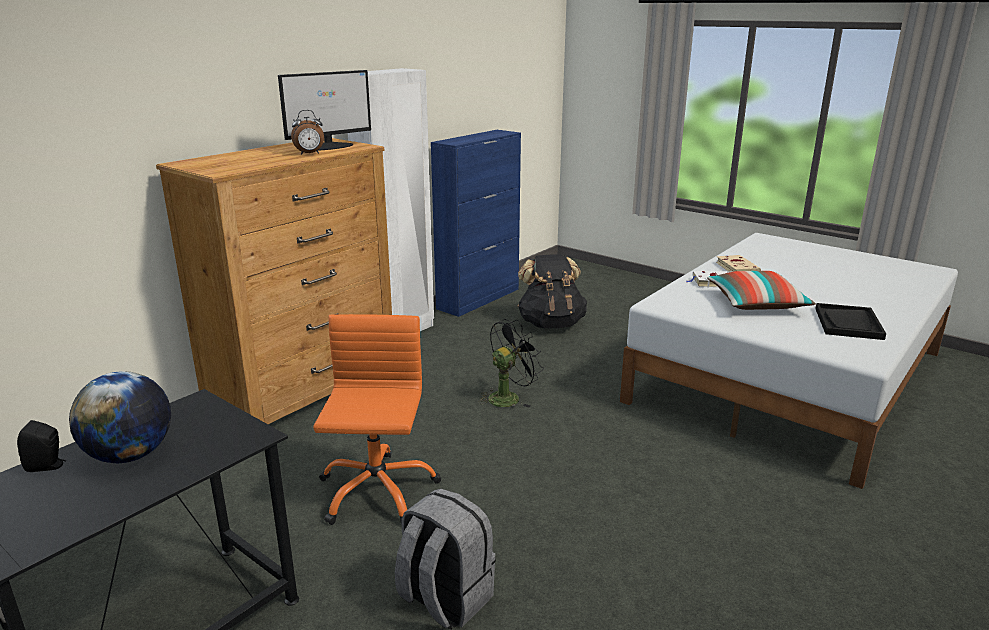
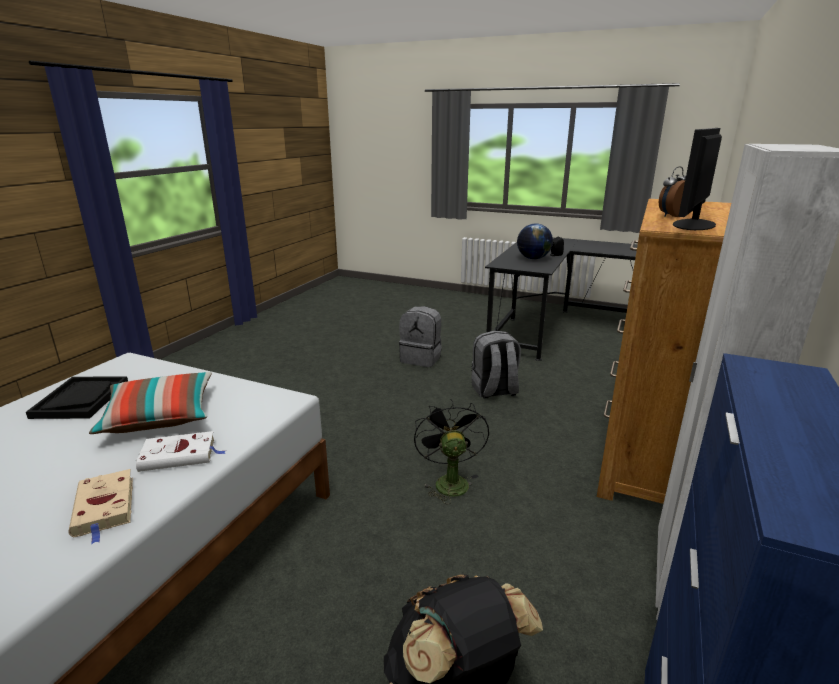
camera: 165 degrees right, 0 degrees up
orange office chair [313,314,441,525] -> grey backpack [471,331,521,399]
black fan [478,319,544,408] -> black fan turned 135 degrees clockwise [414,399,489,504]

